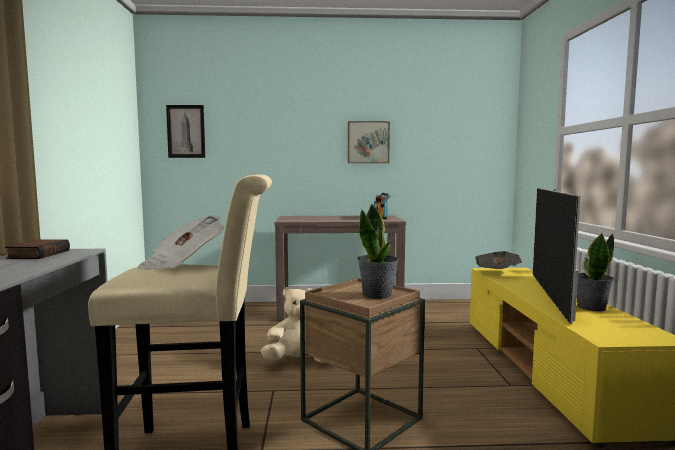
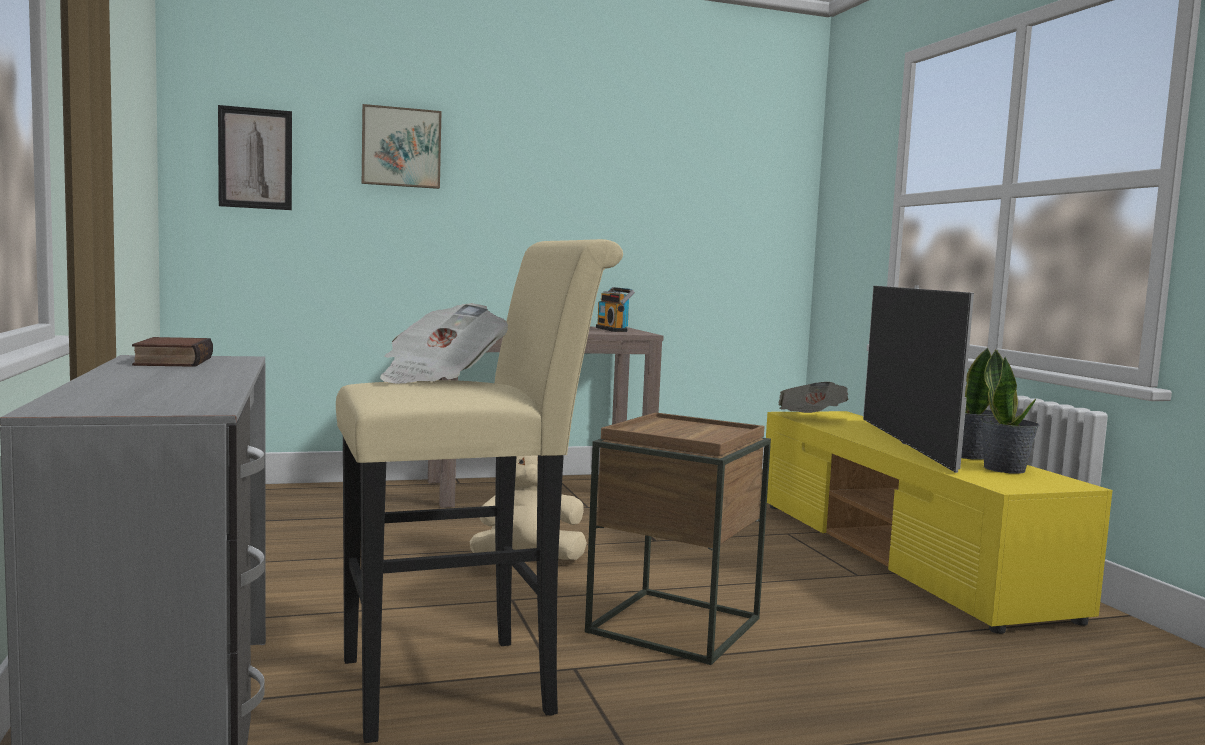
camera: 15 degrees left, 0 degrees up
picture [348,121,390,163] -> picture moved to [362,104,441,189]
potted plant [357,204,399,299] -> potted plant moved to [981,349,1039,474]

